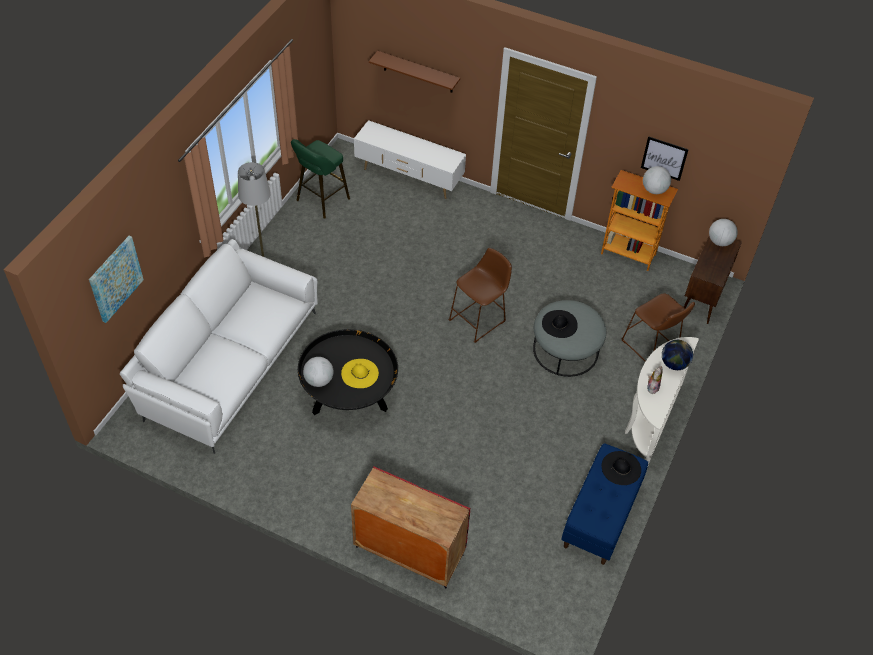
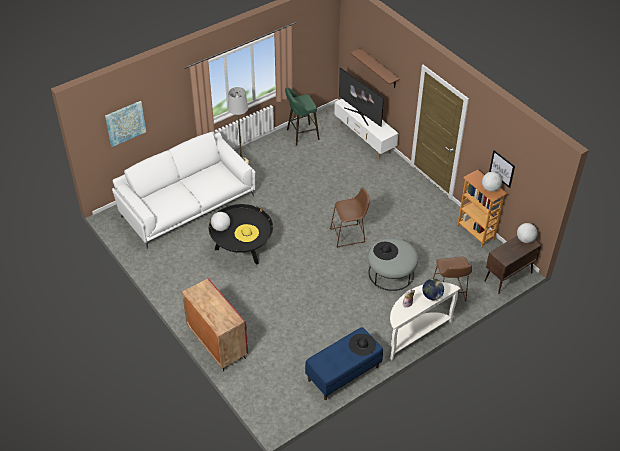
camera: 30 degrees right, 5 degrees down
none -> television [339,68,384,127]

